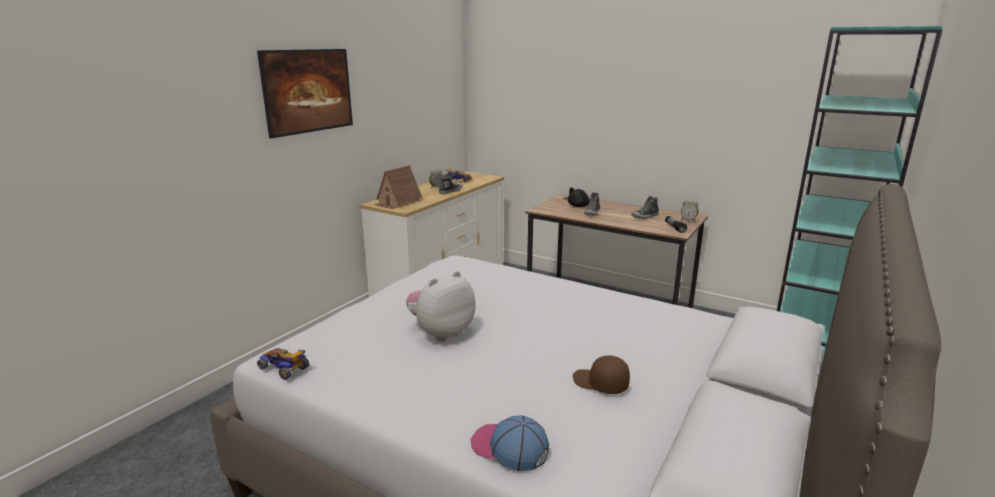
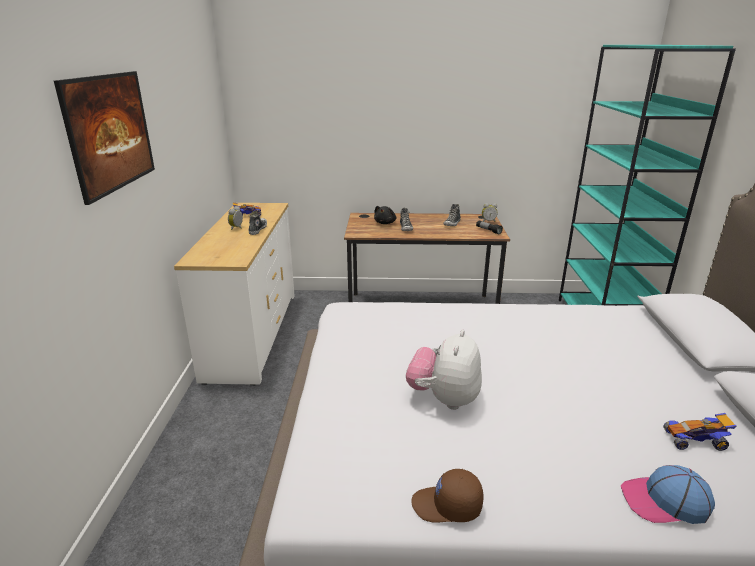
camera: 30 degrees left, 5 degrees up
toy car [257,348,309,380] -> toy car moved to [663,413,737,451]
toy house [374,165,422,209] -> none
brown cap [573,355,630,394] -> brown cap moved to [411,469,483,523]

